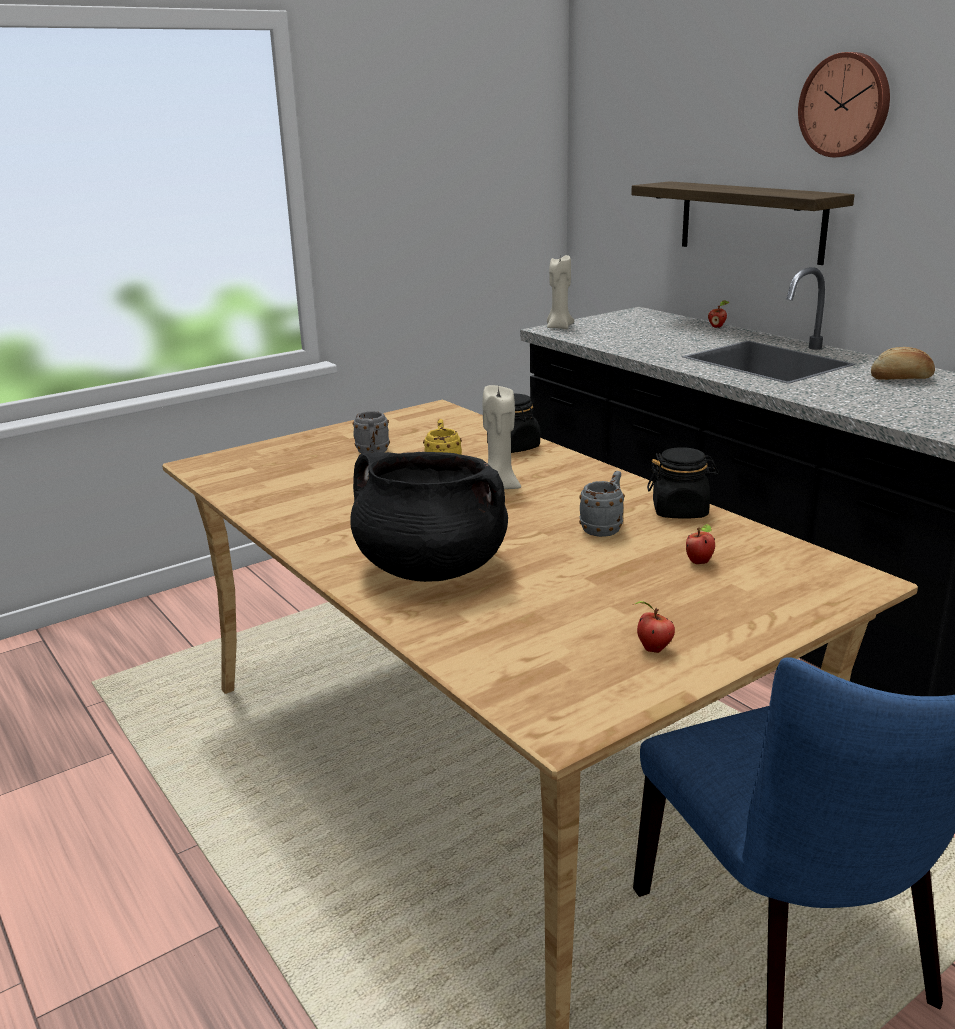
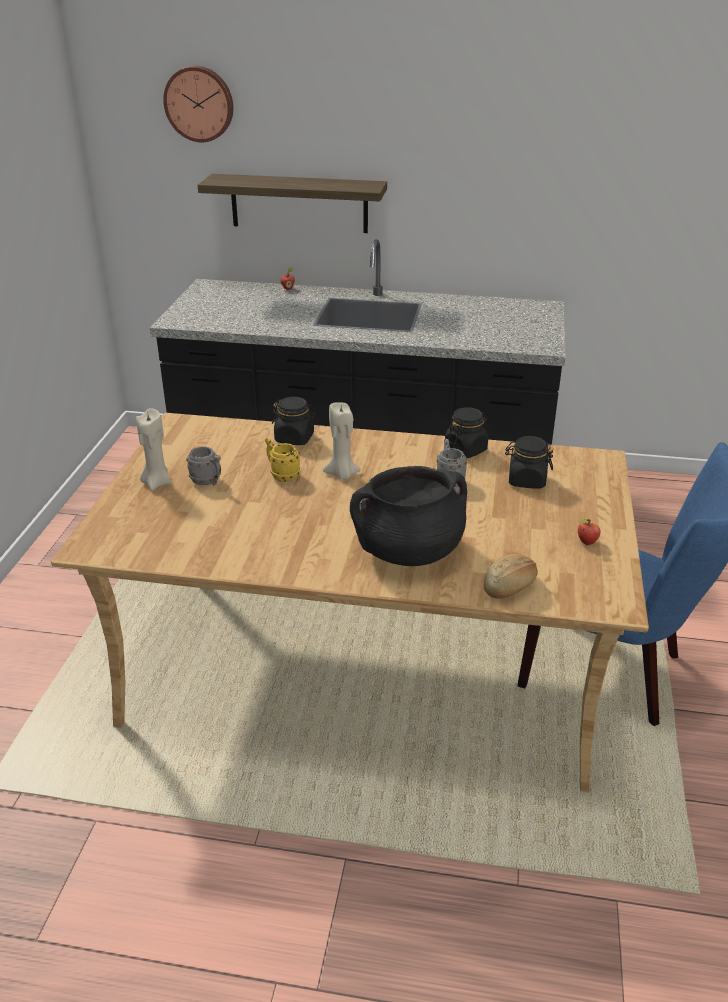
camera: 45 degrees left, 10 degrees up
beige candle [547,255,574,329] -> beige candle moved to [136,408,171,490]
apple [686,524,715,564] -> black jar [505,436,554,488]
wall clock [798,52,890,157] -> wall clock moved to [163,66,233,142]
bread [871,347,935,380] -> bread moved to [484,553,538,599]

